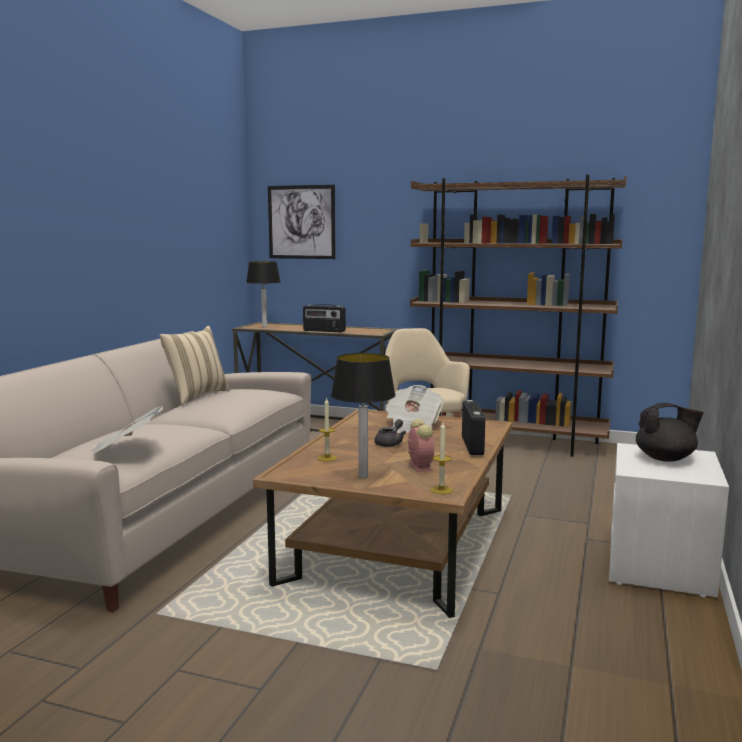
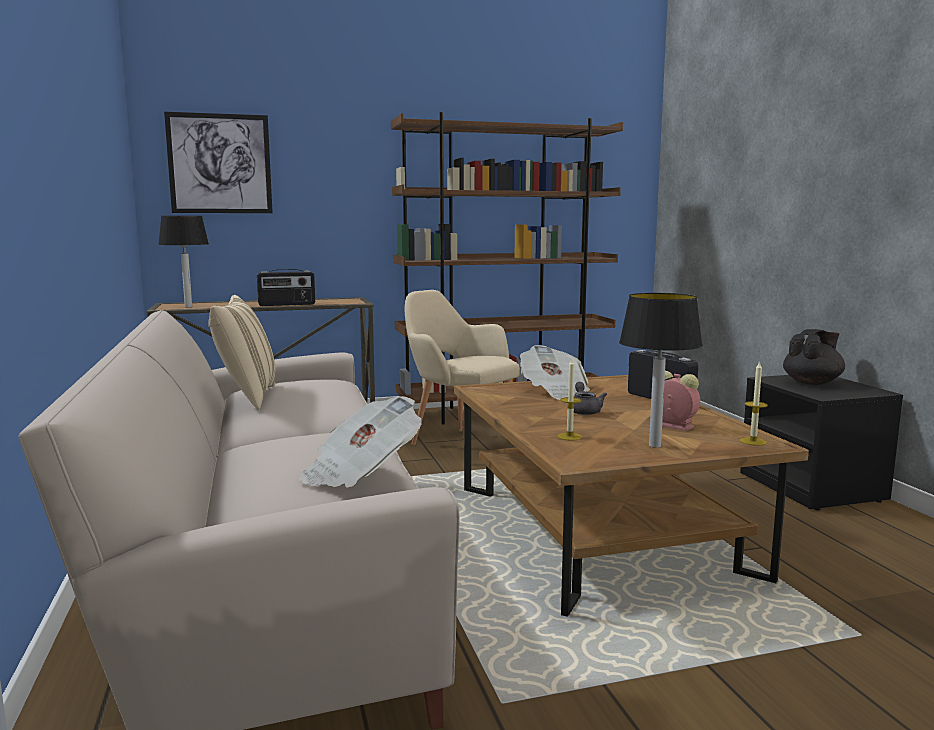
camera: 35 degrees left, 0 degrees up
white nightstand [609,443,729,597] -> black nightstand [740,375,903,510]

